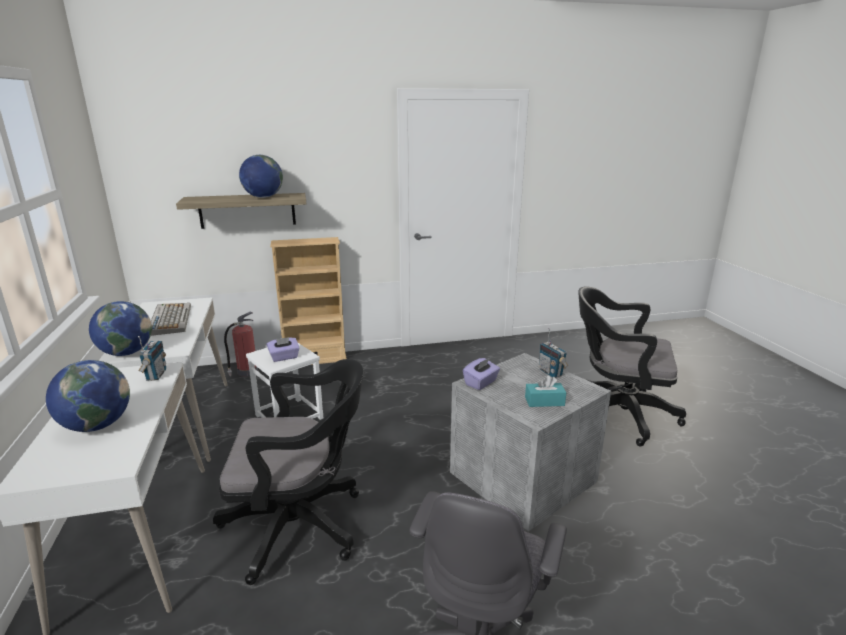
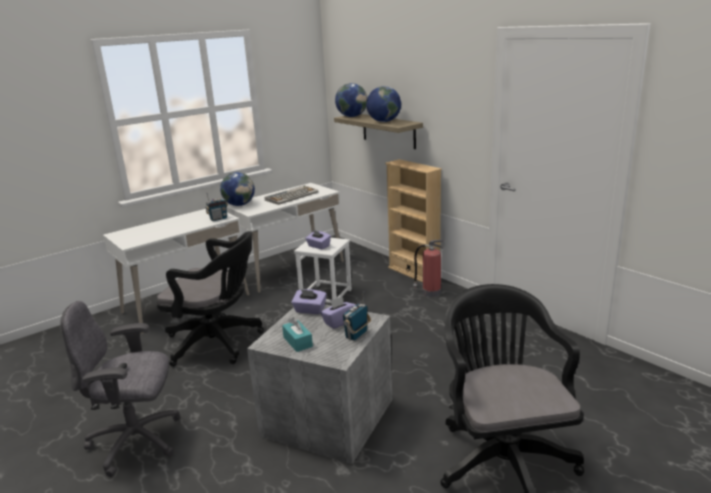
camera: 65 degrees right, 0 degrees up
globe [46,360,130,432] -> globe moved to [335,83,368,117]
black office chair [213,359,364,585] -> black office chair turned 45 degrees counterclockwise [156,231,264,367]
fire extinguisher [224,312,258,377] -> fire extinguisher moved to [413,240,443,297]
none -> purple tissue box [320,296,355,329]

